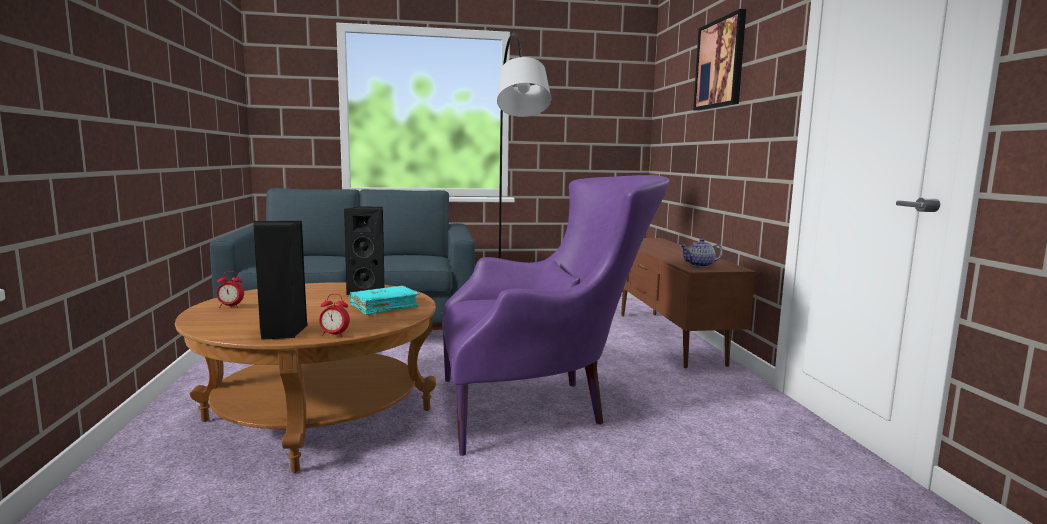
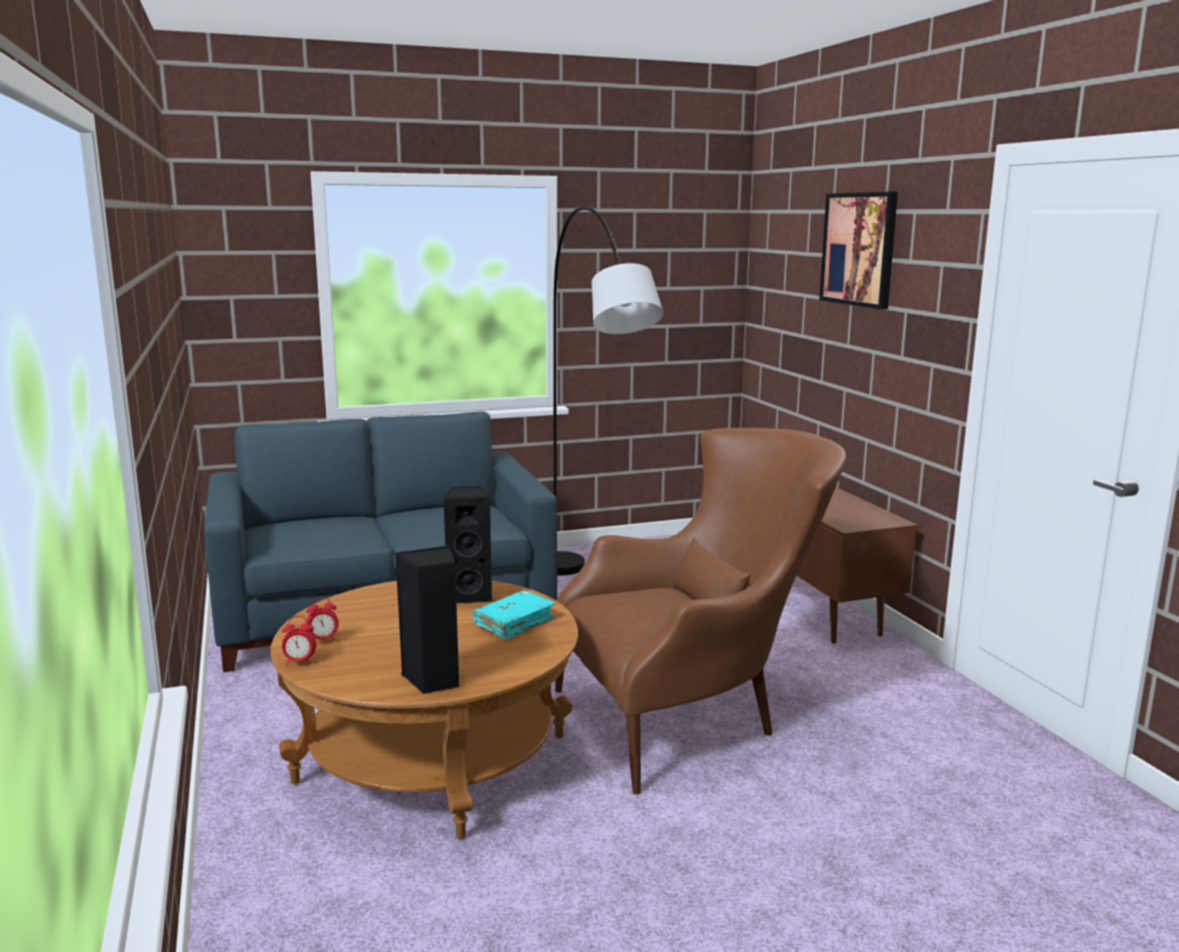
camera: 10 degrees left, 5 degrees up
alarm clock [319,294,350,337] -> alarm clock moved to [282,616,316,666]
purple armchair [442,175,670,456] -> brown armchair [555,428,846,794]
teapot [680,238,723,267] -> none

